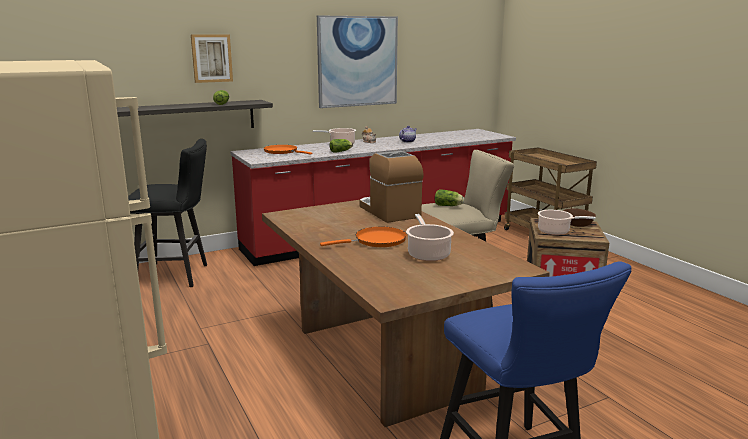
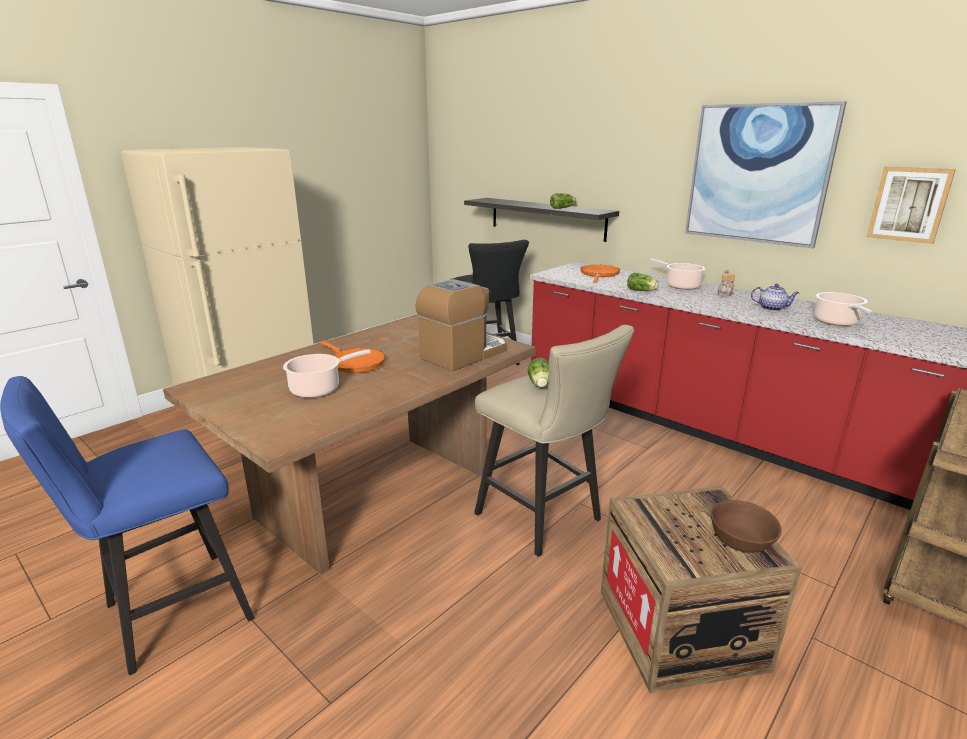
camera: 70 degrees right, 5 degrees up
picture [191,34,233,83] -> picture moved to [866,167,956,244]
cooking pot [538,210,596,235] -> cooking pot moved to [814,292,872,326]

